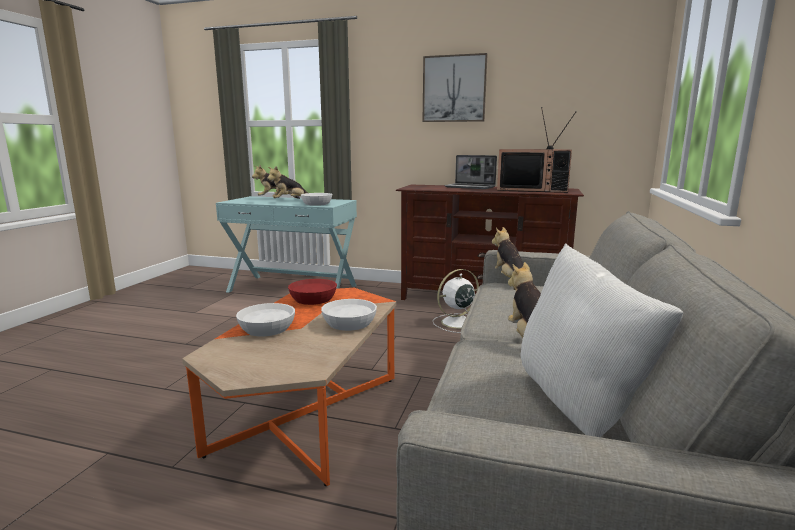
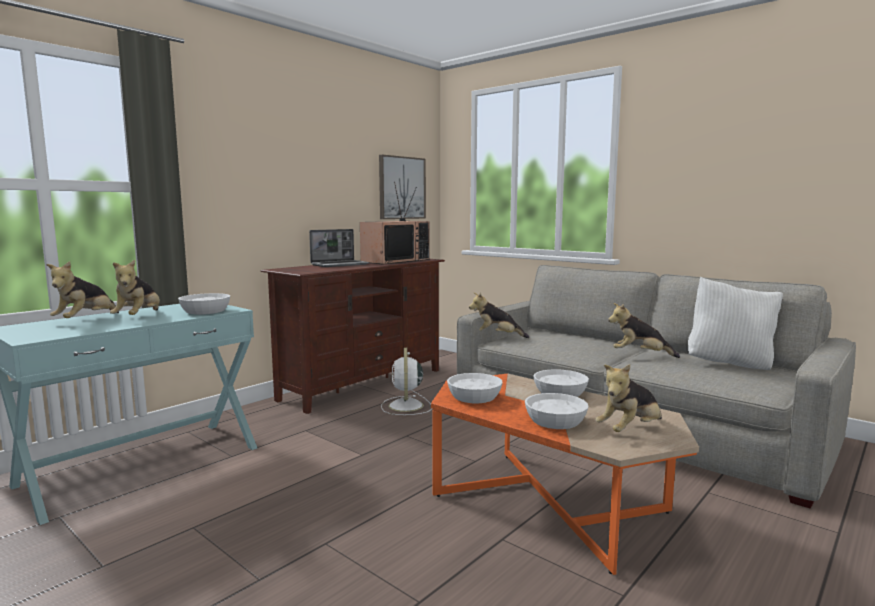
camera: 65 degrees left, 5 degrees down
red bowl [288,279,337,305] -> white bowl [447,373,502,403]
picture [423,53,488,122] -> picture moved to [379,155,426,219]
none -> plush toy [595,364,662,432]

